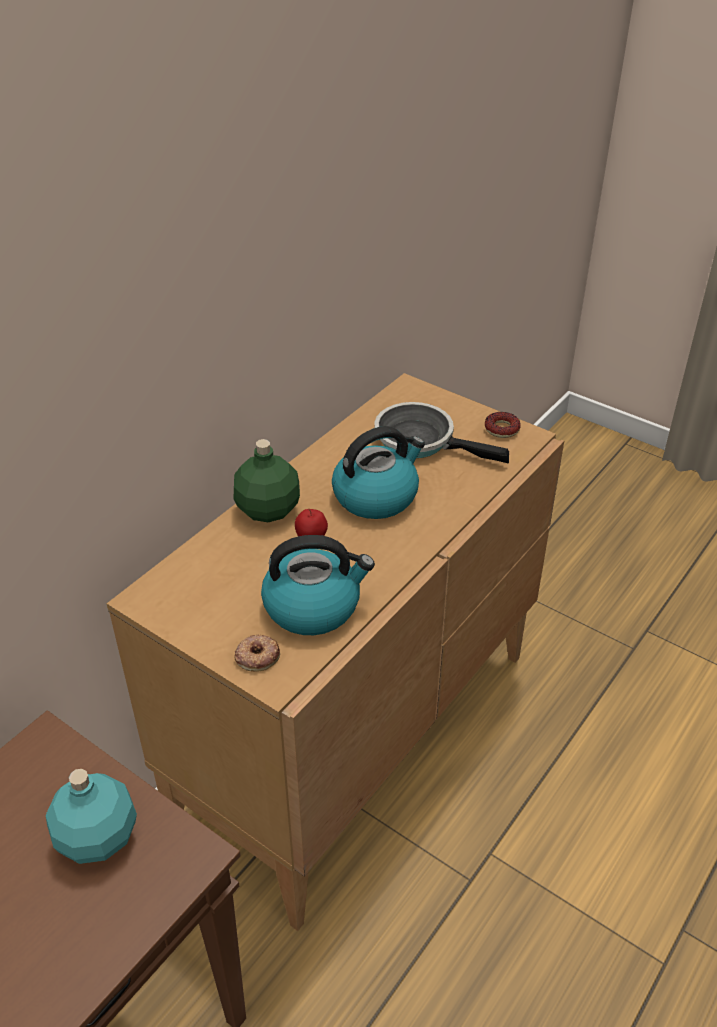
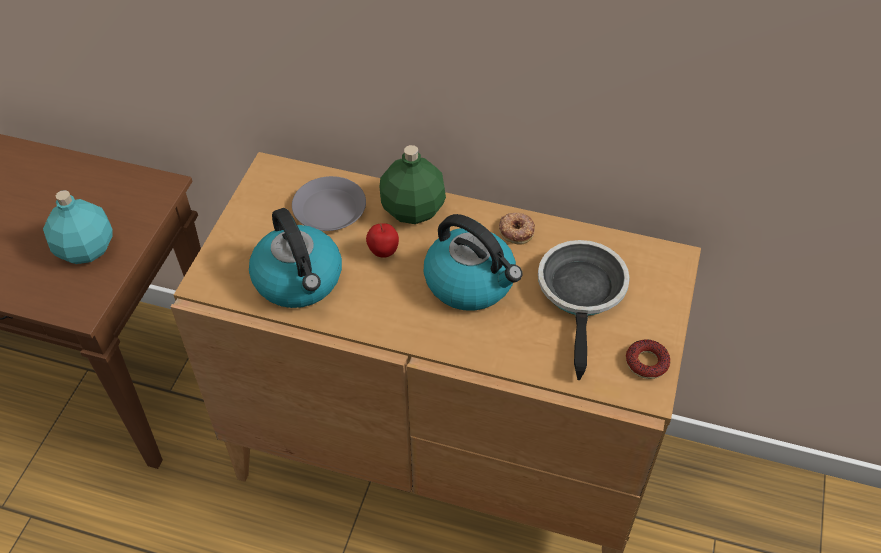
camera: 70 degrees right, 10 degrees up
donut [234,634,280,672] -> donut moved to [499,212,535,245]
none -> grey plate [292,176,366,231]

